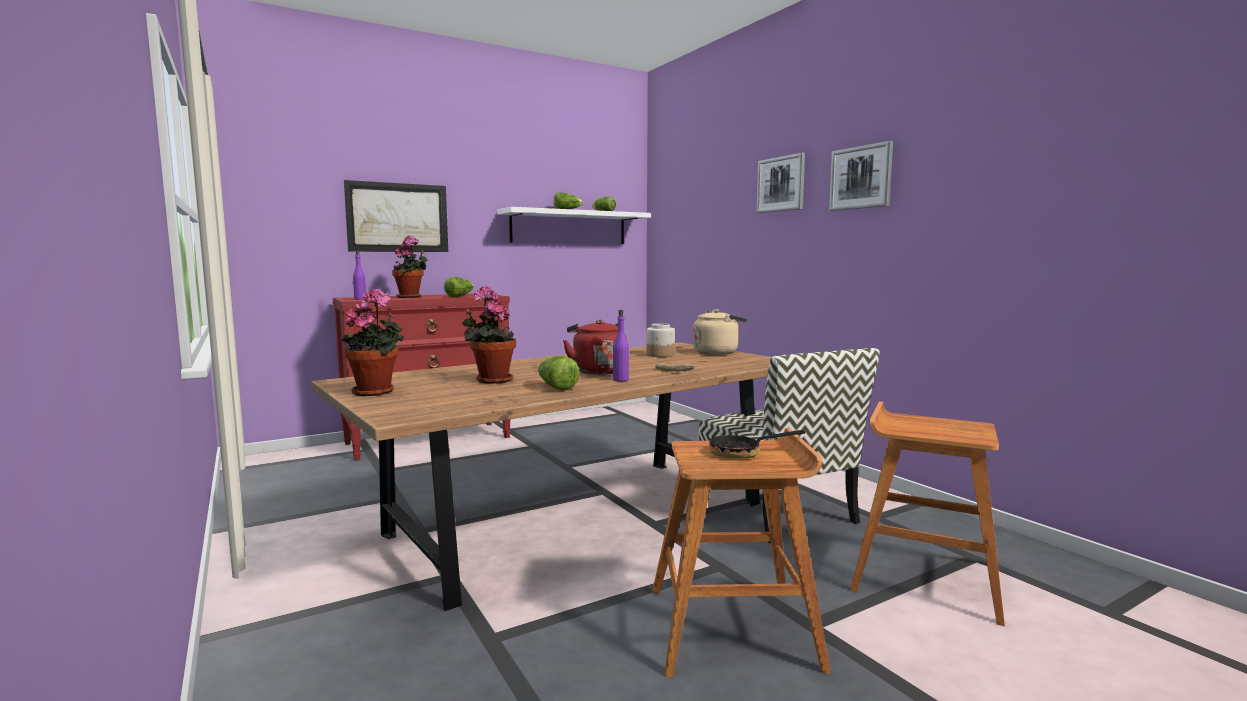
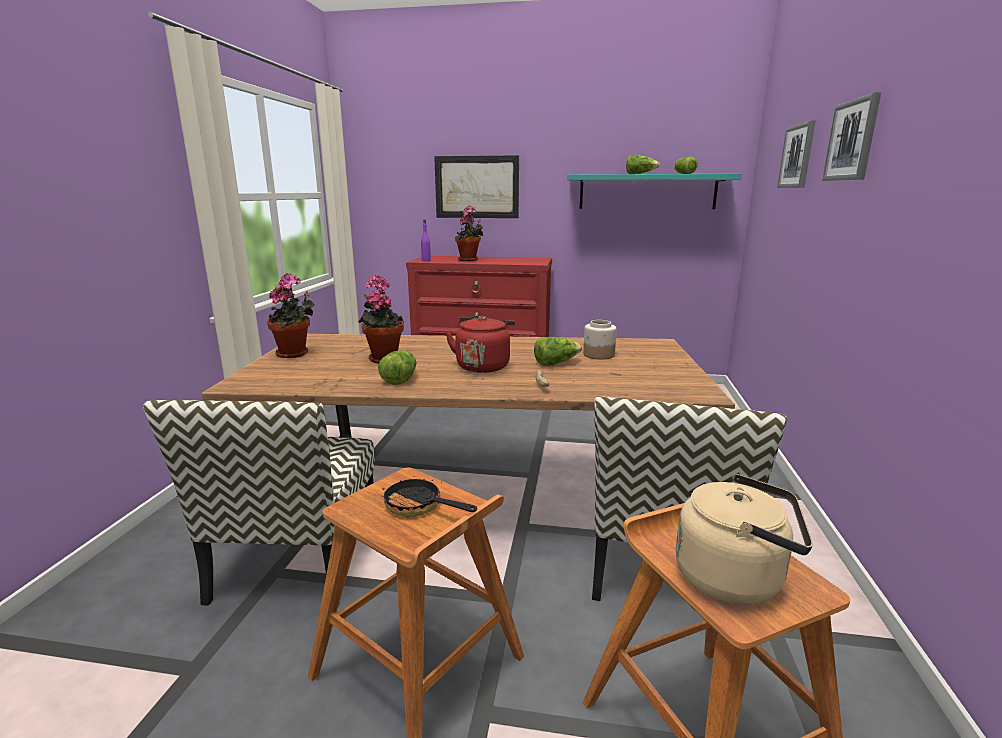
camera: 40 degrees right, 10 degrees up
lettuce [444,277,474,297] -> lettuce moved to [534,337,582,366]
white shelf [497,207,651,244] -> turquoise shelf [567,174,742,209]
purple bottle [613,310,629,381] -> none
beige kettle [693,309,748,355] -> beige kettle moved to [676,474,813,605]
picture [829,141,893,211] -> picture moved to [777,120,816,188]
none -> chair [143,400,375,605]

